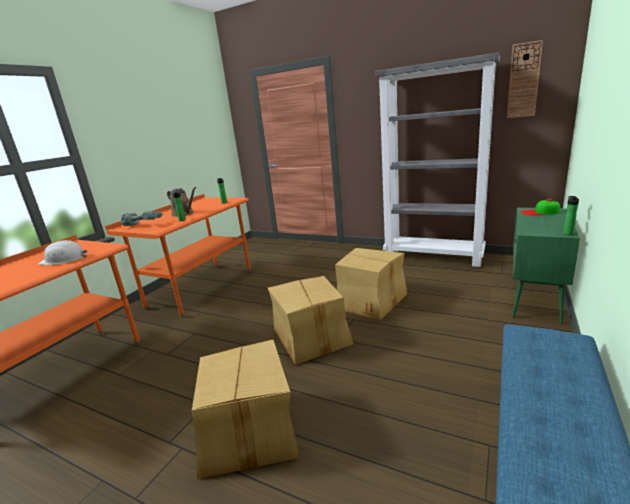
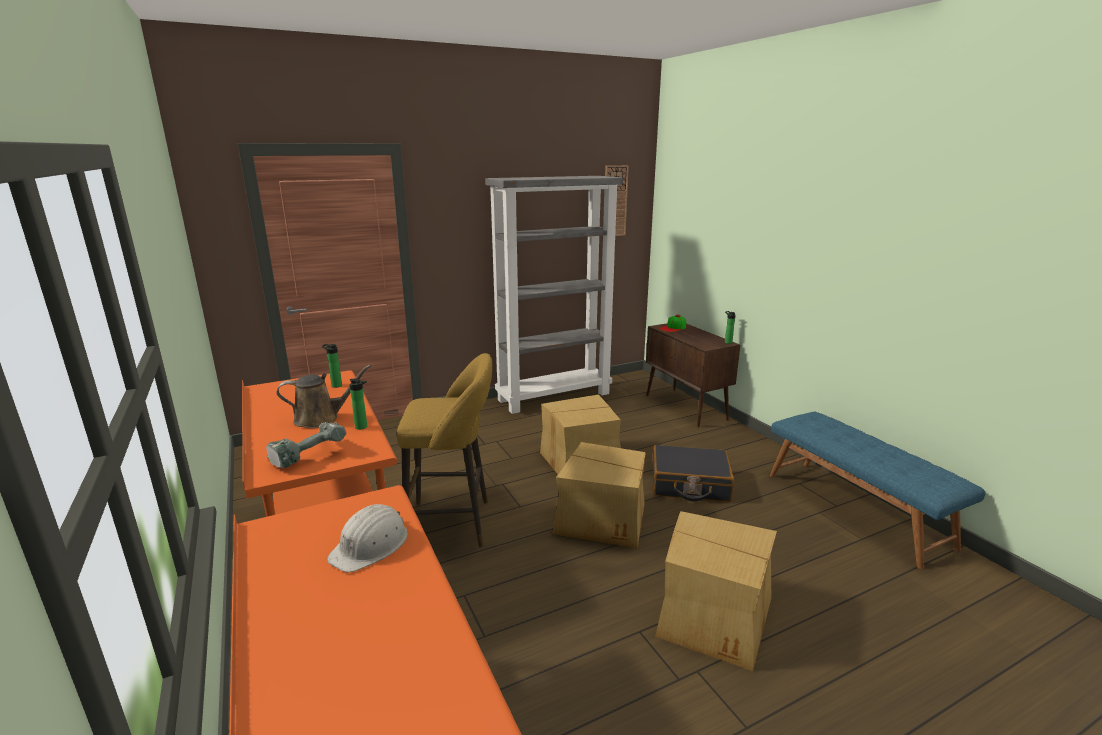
camera: 55 degrees left, 0 degrees up
green cabinet [512,208,580,324] -> brown cabinet [646,323,740,427]
none -> yellow stool [397,353,493,547]
none -> black suitcase [653,445,734,502]

